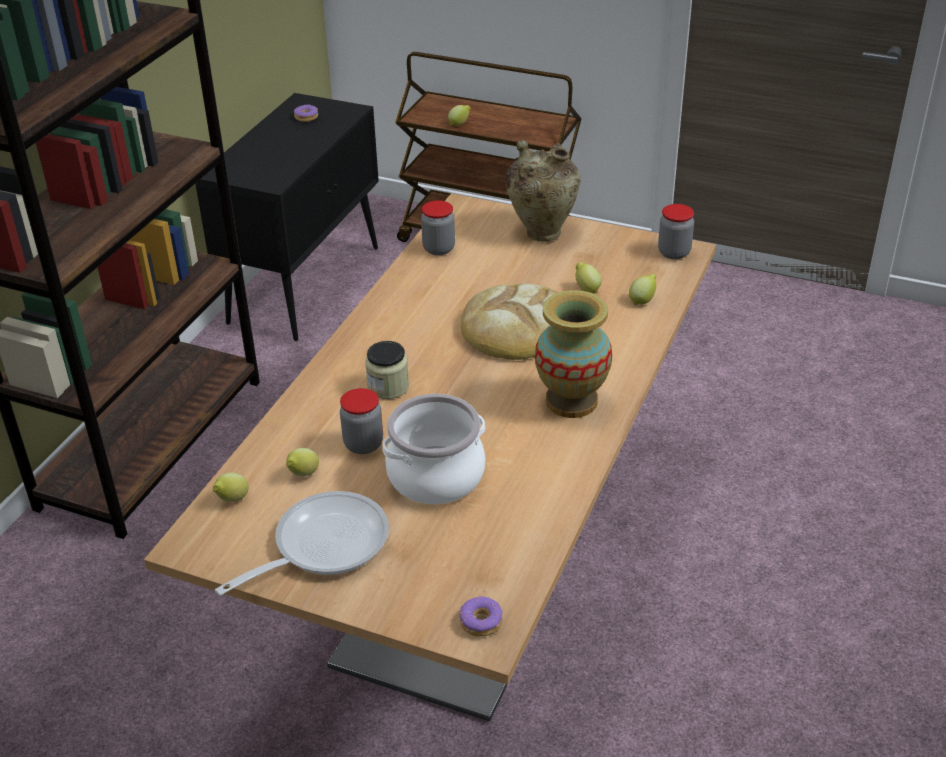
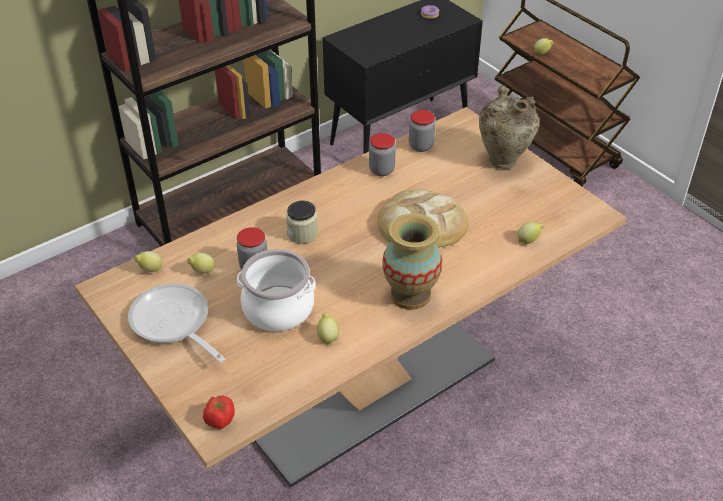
camera: 30 degrees right, 5 degrees up
frying pan [215,491,389,596] -> frying pan turned 120 degrees counterclockwise [128,283,225,363]
donut [459,597,503,637] -> tomato [203,396,235,429]
lemon [576,262,602,293] -> lemon moved to [317,312,339,345]
jar [658,204,694,259] -> jar moved to [369,133,396,176]

